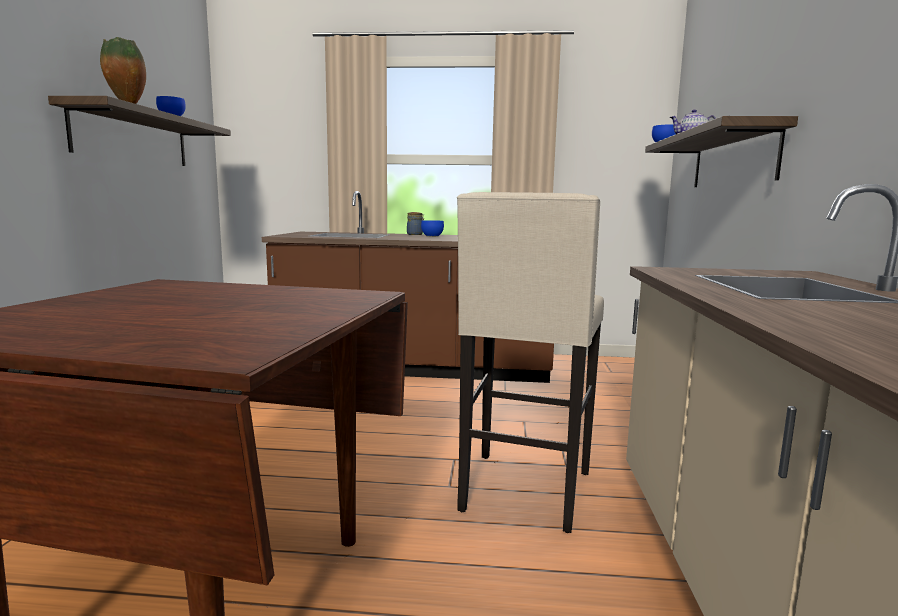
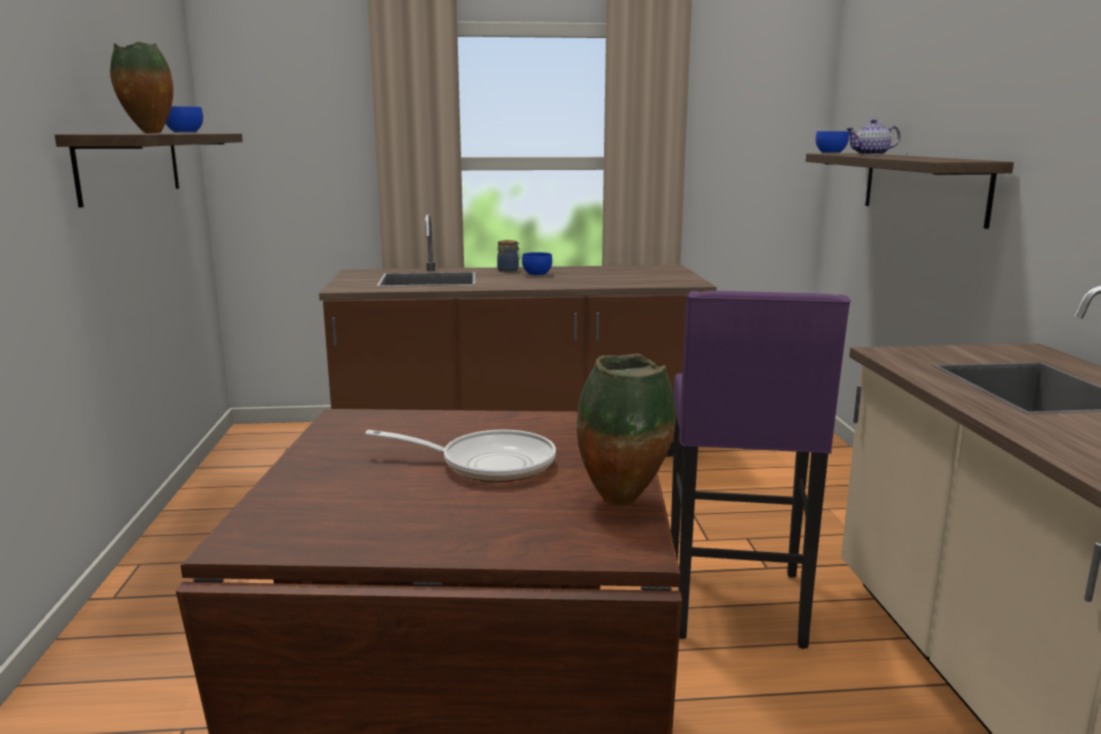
camera: 10 degrees left, 5 degrees up
beige stool [457,192,604,533] -> purple stool [671,291,851,649]
none -> frying pan [365,430,556,482]
none -> vase [577,354,676,507]

